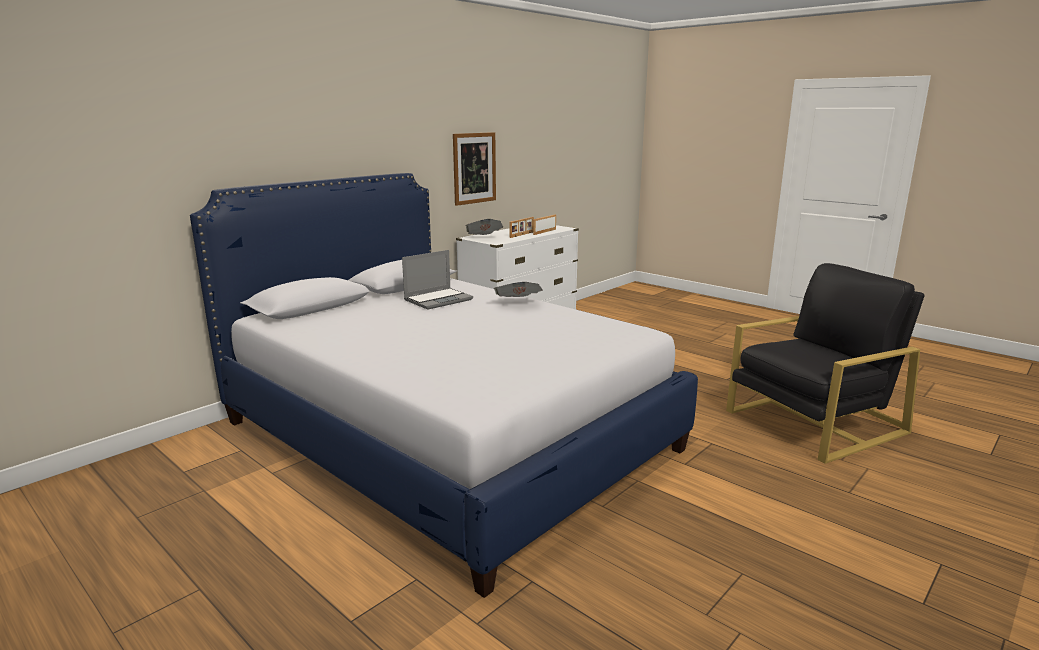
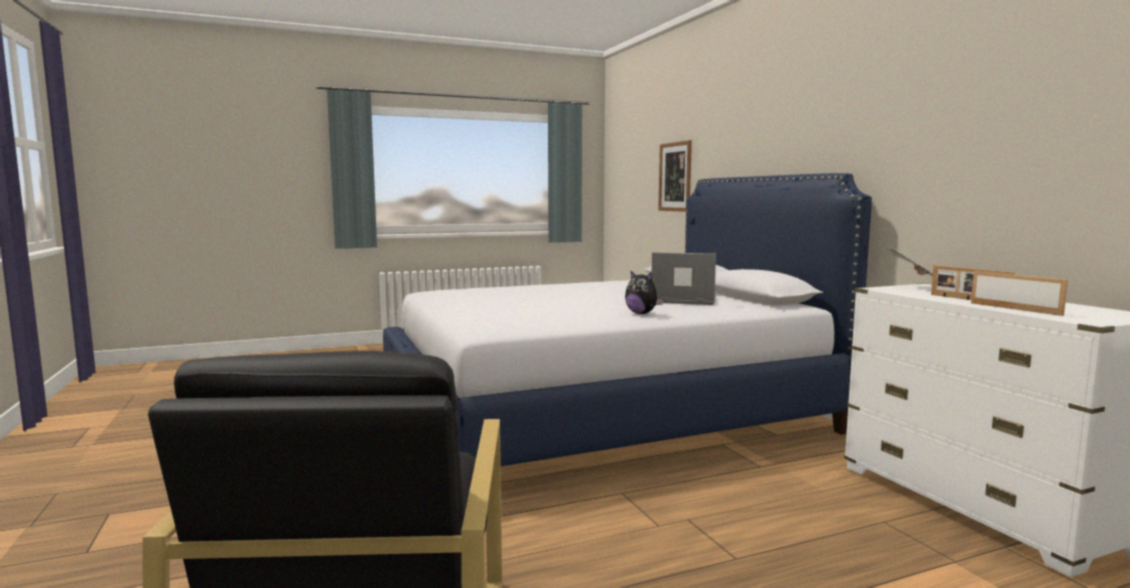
camera: 115 degrees right, 10 degrees down
laptop [402,250,473,310] -> laptop turned 120 degrees clockwise [651,252,716,305]
picture [453,132,496,206] -> picture moved to [658,140,692,212]
newspaper [494,282,543,297] -> plush toy [625,271,663,314]

